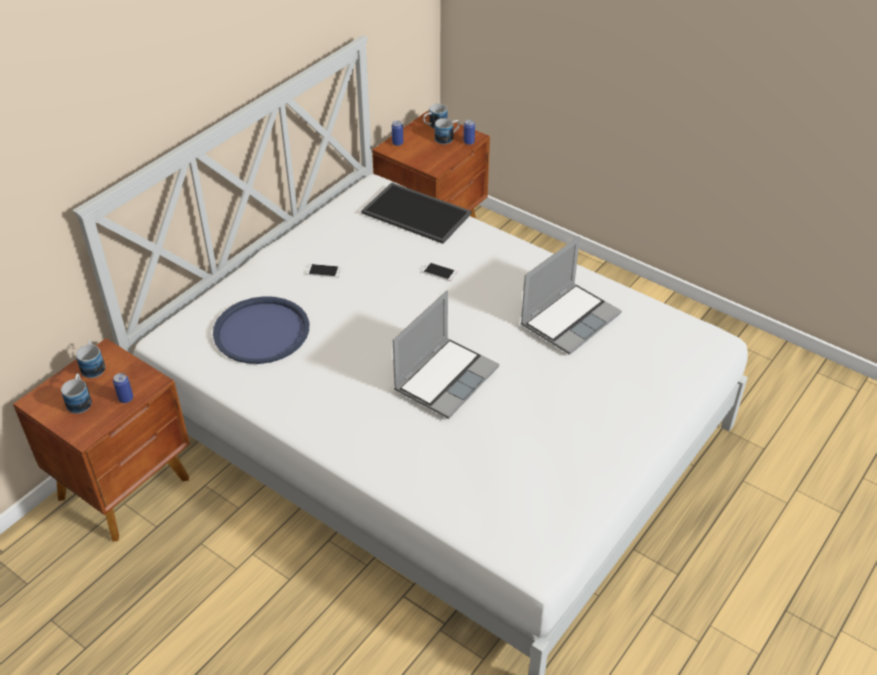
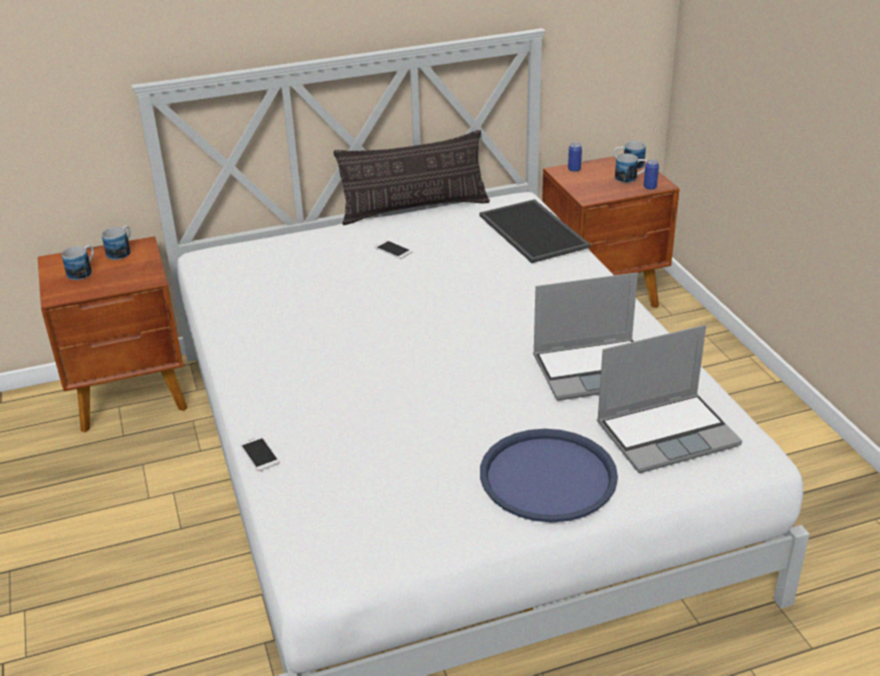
camera: 35 degrees right, 10 degrees down
can [113,373,133,403] -> none
blue tray [213,296,309,364] -> blue tray moved to [480,429,618,522]
laptop [393,290,499,419] -> laptop moved to [597,325,742,473]
phone [421,262,457,281] -> phone moved to [240,436,280,471]
none -> pillow [334,130,490,225]

